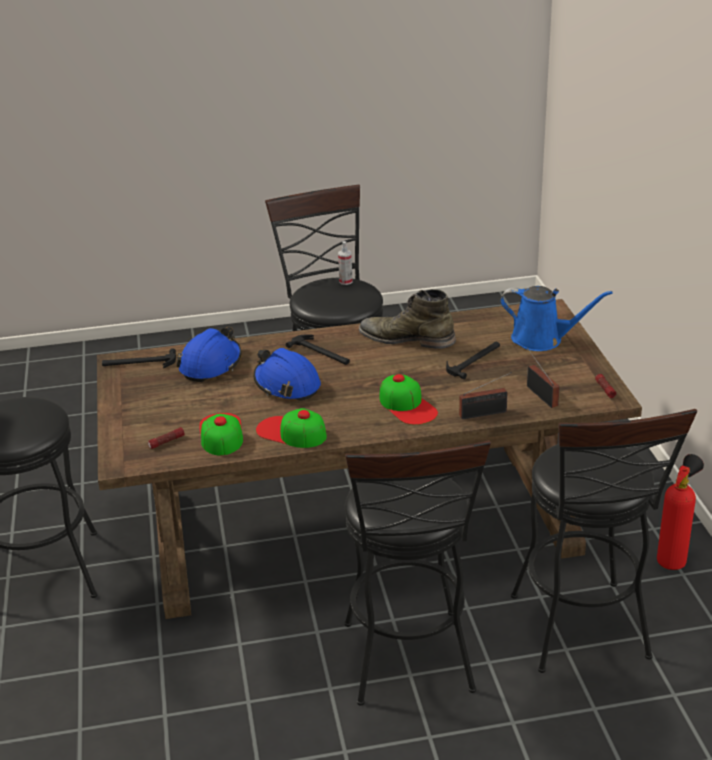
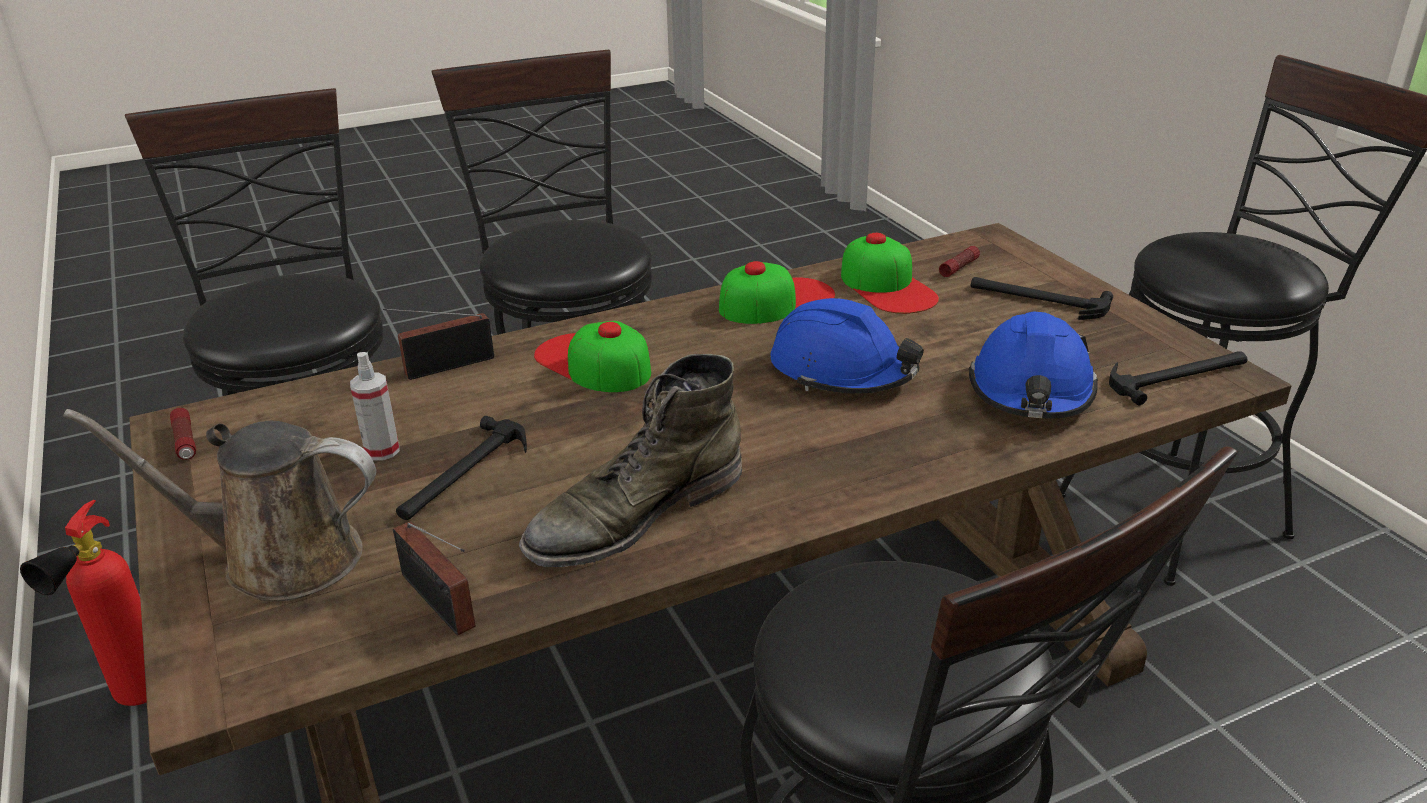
camera: 165 degrees right, 0 degrees up
cap [256,408,327,448] -> cap turned 45 degrees counterclockwise [719,261,835,324]
hammer [286,335,350,365] -> hammer moved to [971,277,1113,320]
spray bottle [338,241,353,285] -> spray bottle moved to [350,352,400,460]
green boot [359,289,456,349] -> green boot turned 135 degrees clockwise [519,354,742,567]
blue watering can [500,286,613,351] -> brown watering can [63,409,376,602]
radio [527,348,560,408] -> radio moved to [393,521,476,636]

